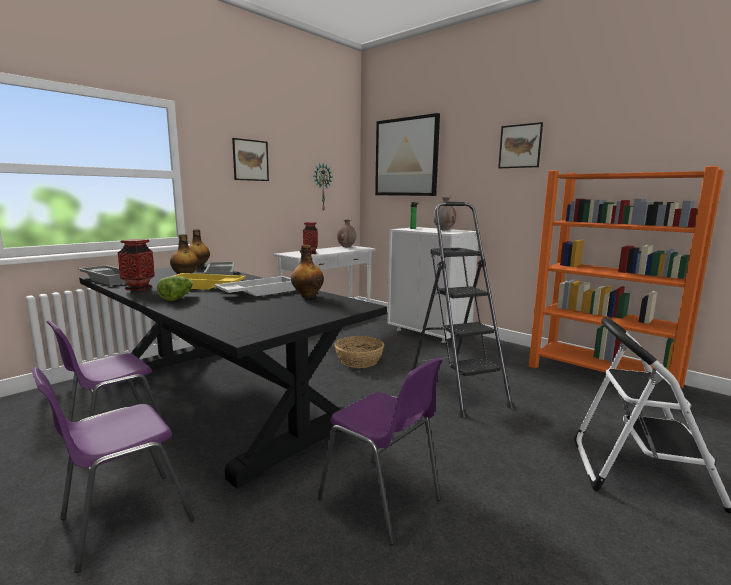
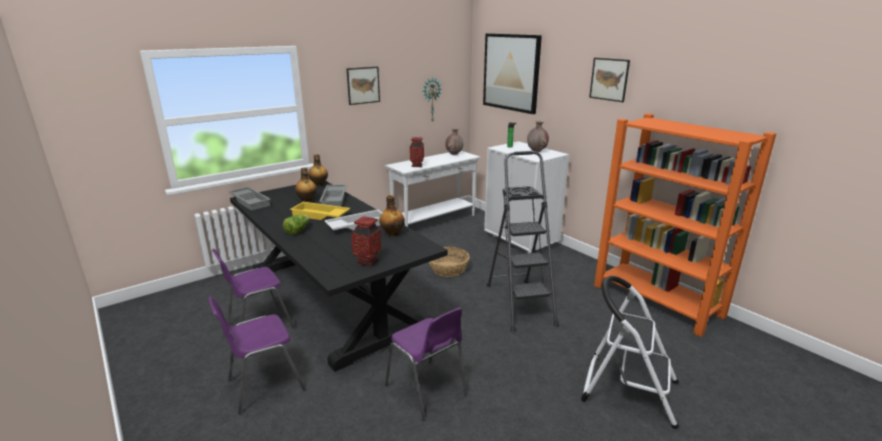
camera: 10 degrees right, 10 degrees up
vase [118,239,154,291] -> vase moved to [351,216,381,267]

